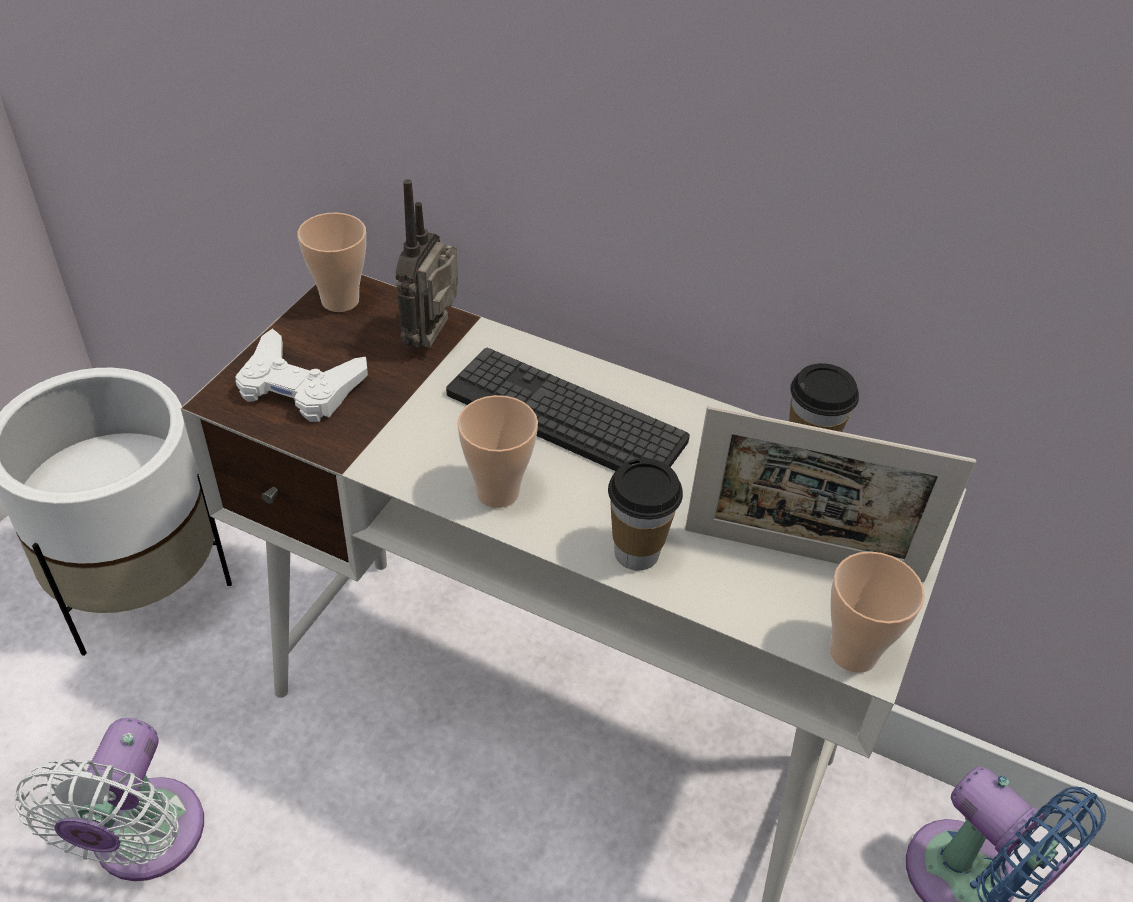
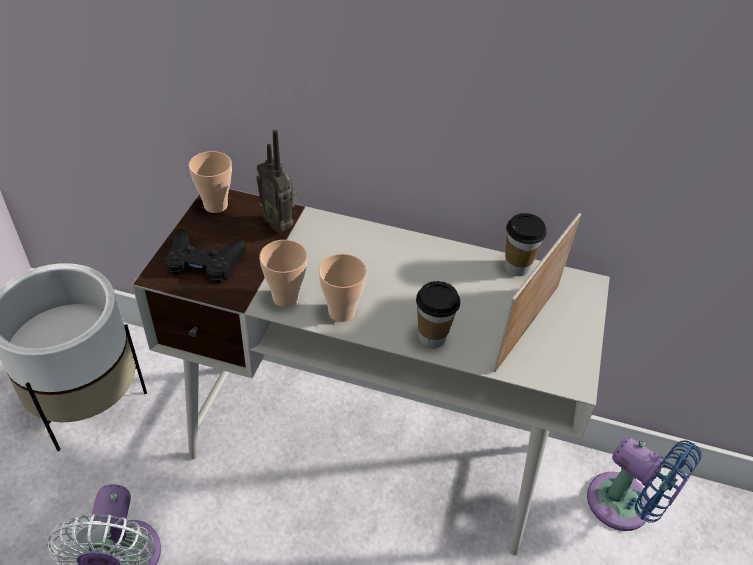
camera: 10 degrees left, 0 degrees up
white game controller [235,328,368,422] -> black game controller [165,228,246,283]
radio [395,179,458,349] -> radio turned 45 degrees counterclockwise [256,130,298,232]
keyboard [446,348,690,471] -> none
picture frame [685,405,976,582] -> picture frame turned 120 degrees clockwise [493,213,581,372]
cup [829,551,925,673] -> cup moved to [259,240,308,307]

